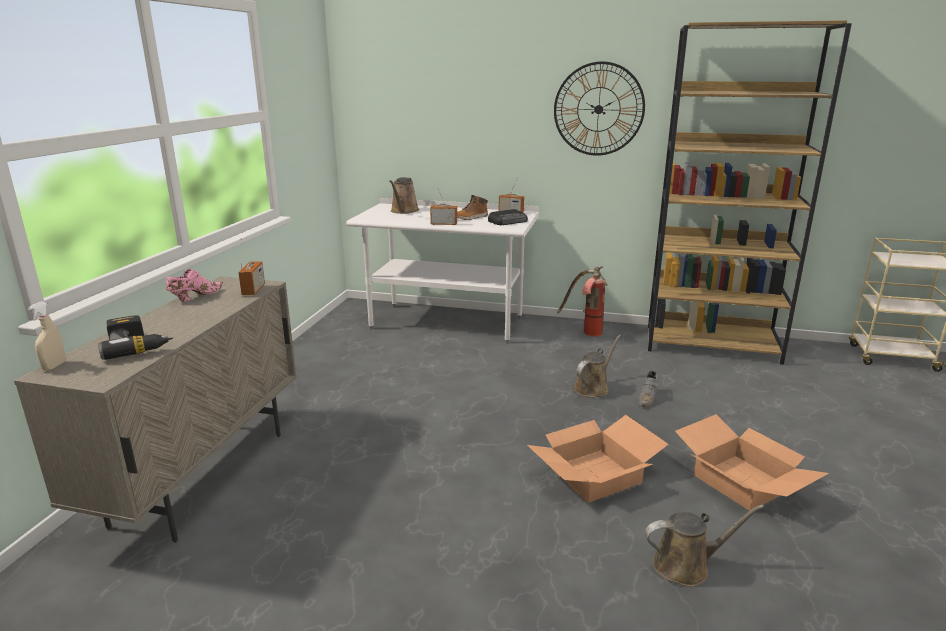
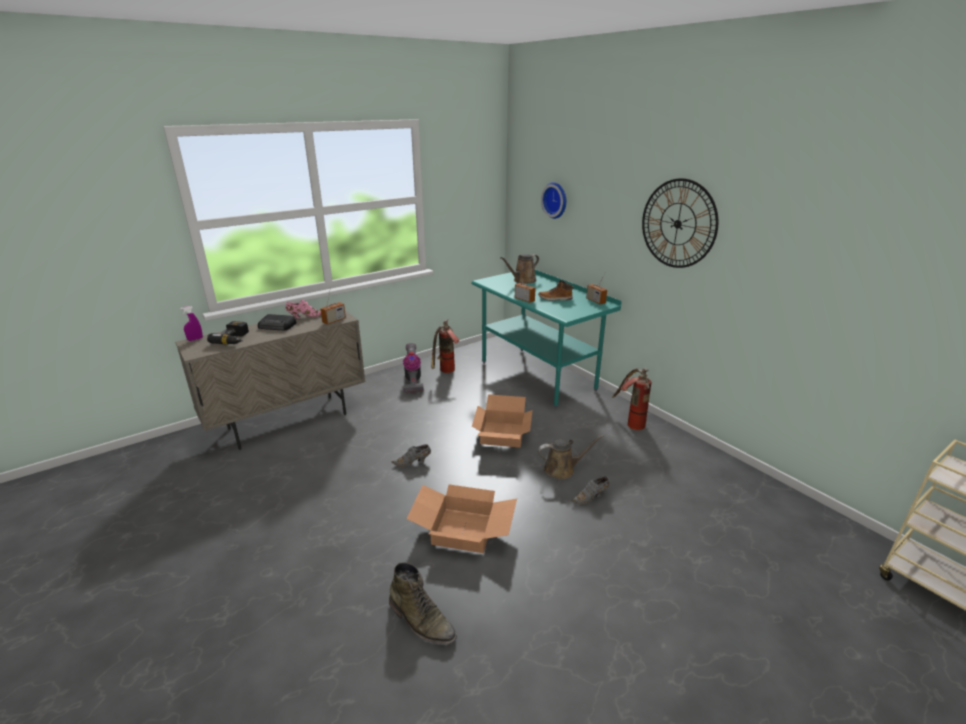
camera: 40 degrees right, 5 degrees up
beige spray bottle [28,301,66,371] -> purple spray bottle [180,306,203,341]
white desk [346,198,539,344] -> turquoise desk [471,270,622,408]
radio [488,209,528,225] -> radio moved to [258,314,296,330]
brown watering can [645,505,764,587] -> green boot [389,562,457,645]
brown bookcase [648,20,852,365] -> none
cardboard box [675,414,829,511] -> cardboard box moved to [472,394,532,448]
none -> grey shoe [392,444,431,467]
none -> vacuum cleaner [403,343,424,393]
none -> fire extinguisher [431,319,460,373]
none -> wall clock [541,182,566,219]

